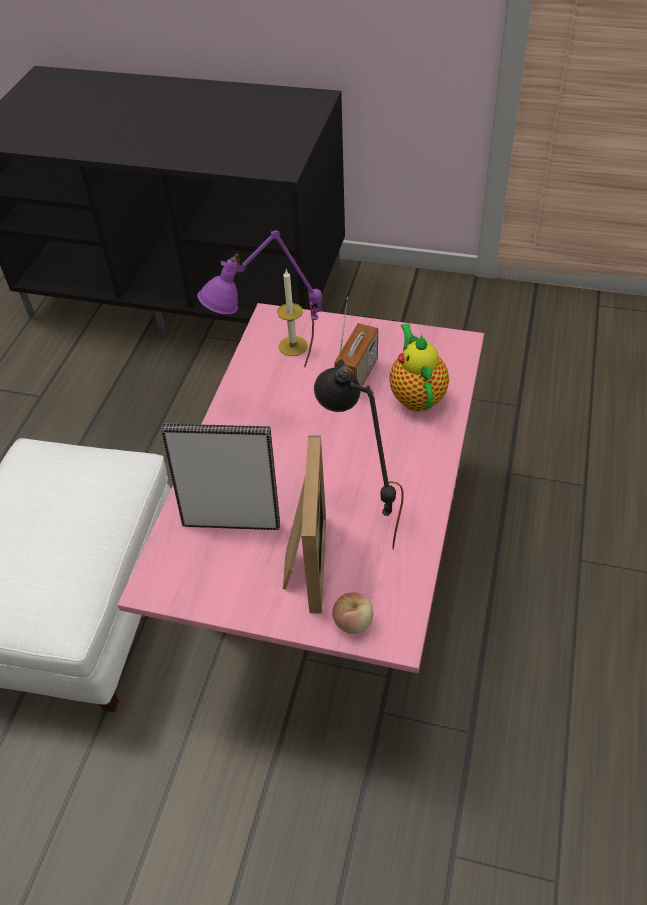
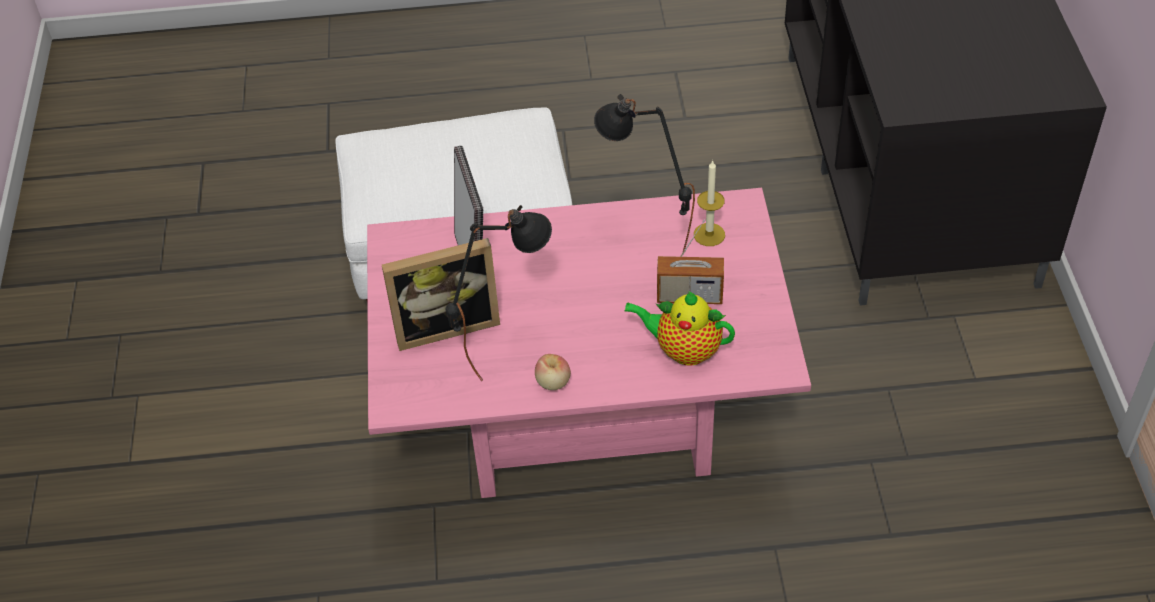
camera: 70 degrees right, 0 degrees up
purple table lamp [198,230,322,367] -> black table lamp [594,94,695,251]
apple [332,592,373,634] -> apple moved to [535,354,571,390]
teapot [389,323,449,412] -> teapot turned 135 degrees counterclockwise [625,291,735,366]

